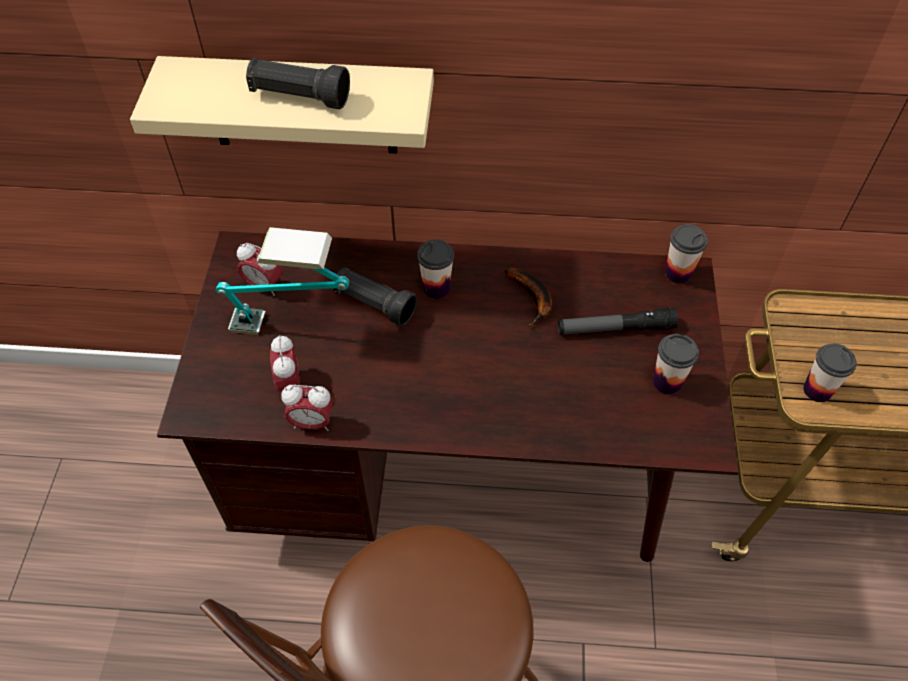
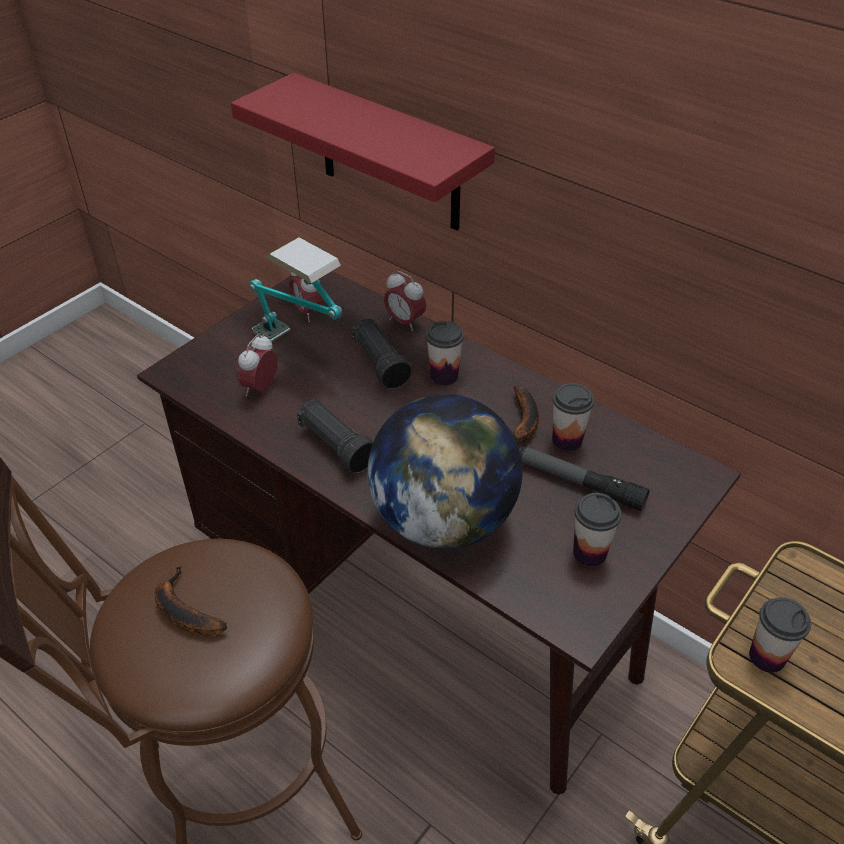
camera: 35 degrees right, 10 degrees down
beige shelf [130,56,434,154] -> red shelf [231,73,495,231]
black flashlight [246,58,350,109] -> black flashlight moved to [297,399,374,474]
alarm clock [281,385,333,431] -> alarm clock moved to [384,271,426,331]
cup [665,224,708,284] -> cup moved to [552,383,594,451]
none -> banana [155,566,227,636]
none -> globe [368,394,523,549]

